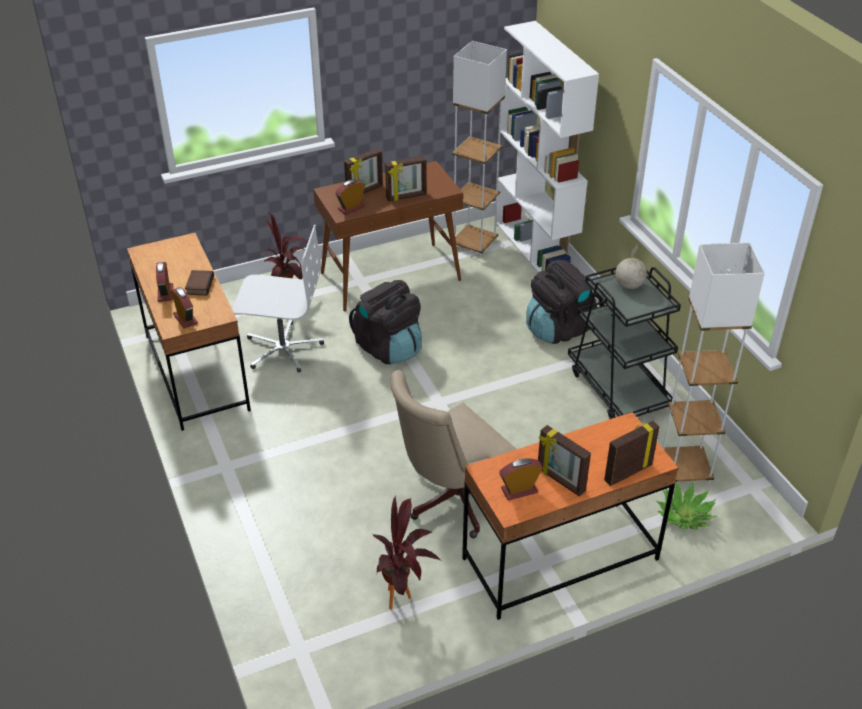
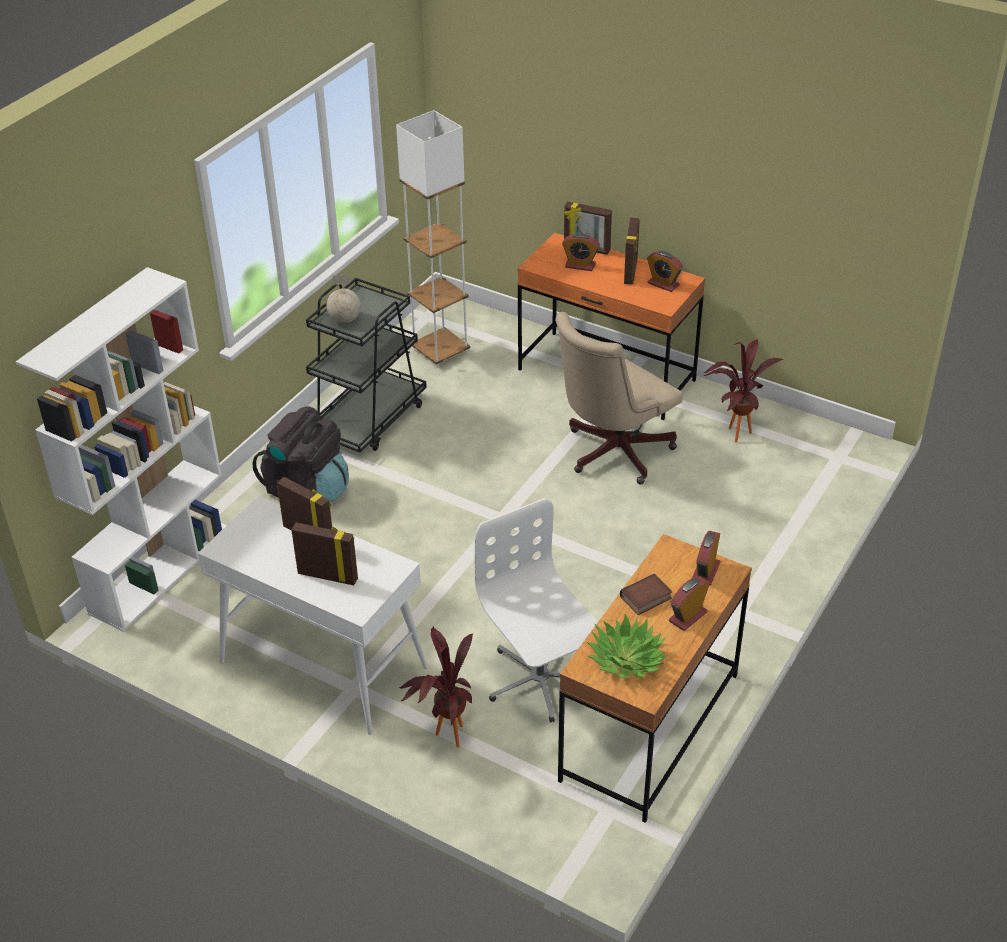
camera: 125 degrees left, 0 degrees up
brown console table [313,161,463,312] -> white console table [198,496,428,735]
alarm clock [335,180,365,215] -> alarm clock moved to [562,233,600,271]
black backpack [349,280,422,364] -> none
beige office chair [390,370,516,538] -> beige office chair turned 120 degrees clockwise [555,312,682,485]
white floor lamp [452,41,507,257] -> none
potted plant [656,482,717,530] -> potted plant moved to [587,614,668,678]

